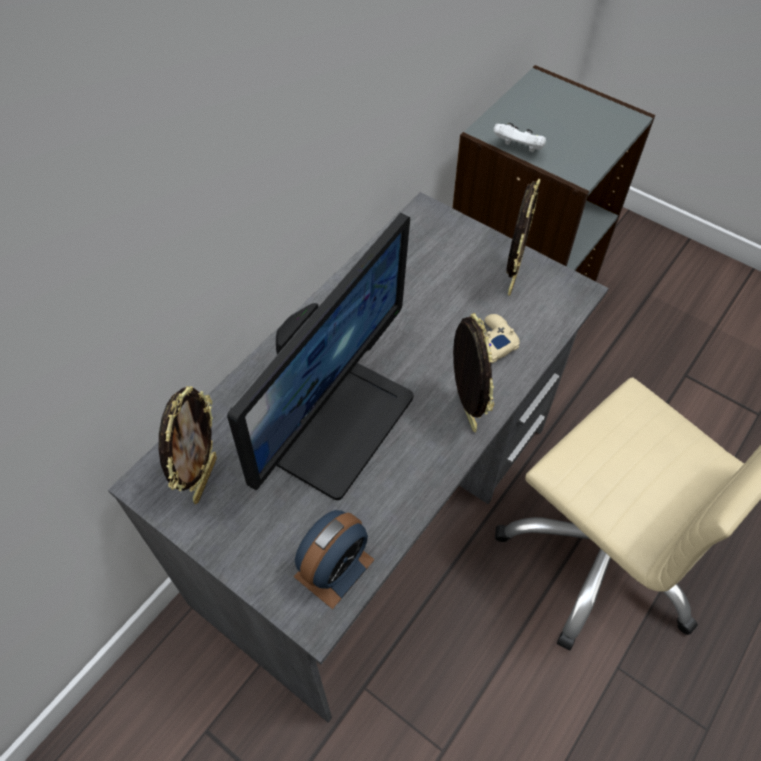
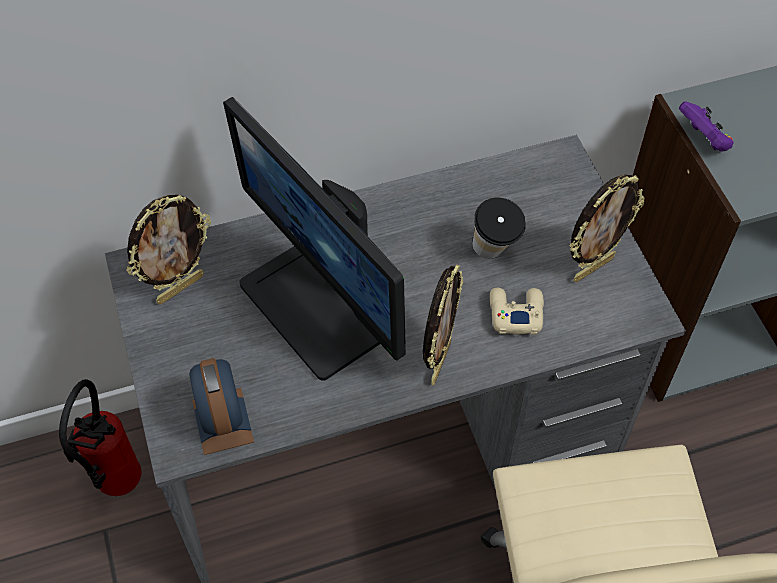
camera: 35 degrees right, 0 degrees up
monitor [227,213,413,500] -> monitor turned 75 degrees clockwise [223,97,406,381]
alarm clock [294,510,375,609] -> alarm clock turned 90 degrees clockwise [189,358,254,455]
white game controller [493,123,546,152] -> purple game controller [679,101,734,152]
none -> fire extinguisher [59,379,142,496]
none -> cup [472,198,526,259]

